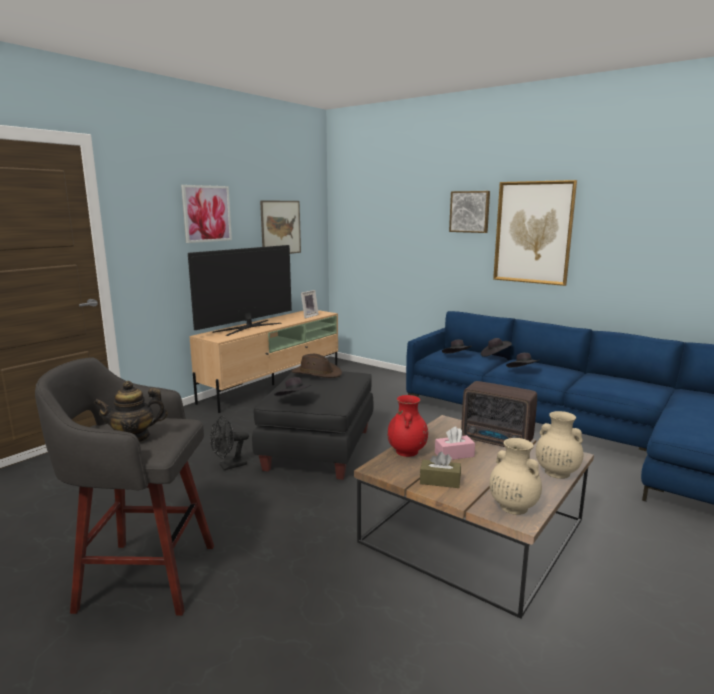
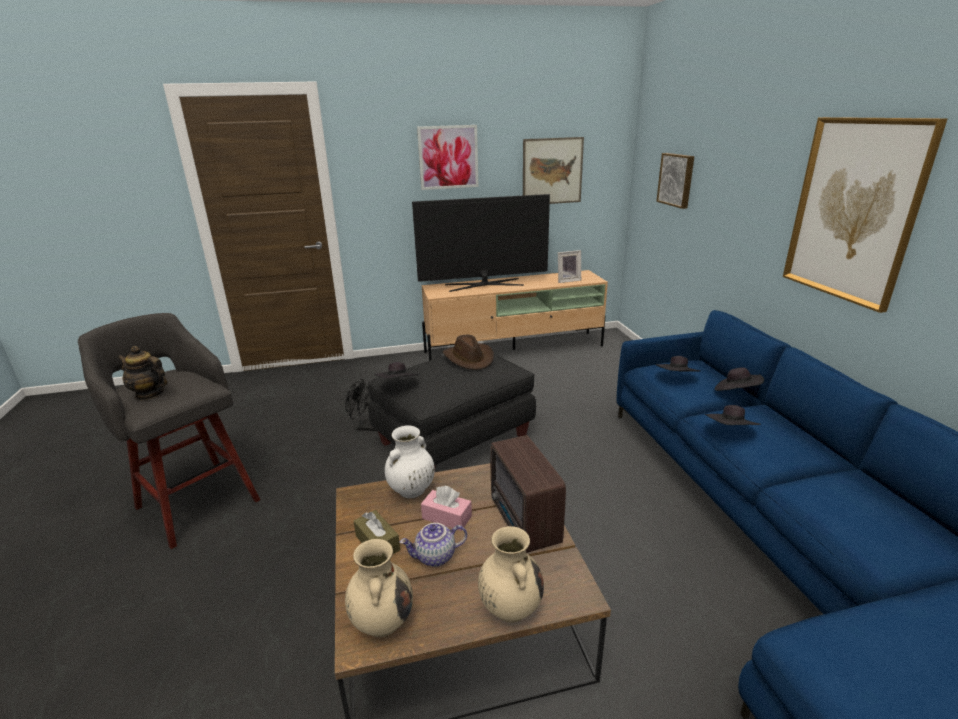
camera: 40 degrees right, 10 degrees up
red vase [387,395,428,457] -> white vase [385,425,435,498]
picture [449,191,490,233] -> picture moved to [656,153,694,209]
none -> teapot [400,523,467,567]

